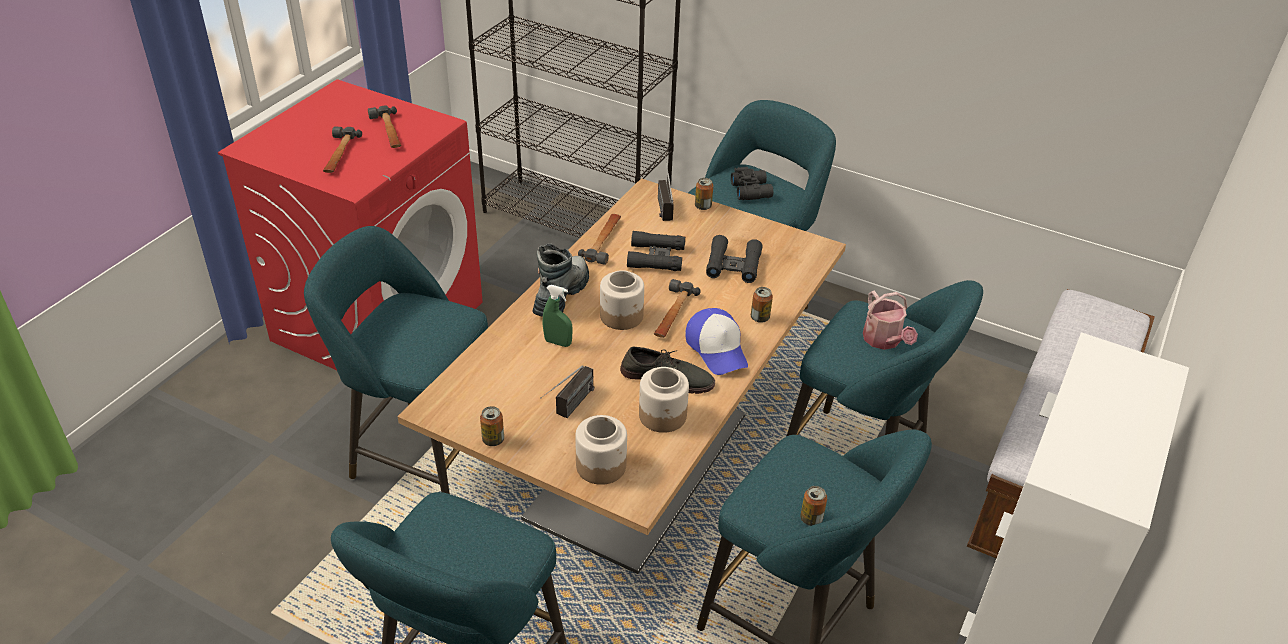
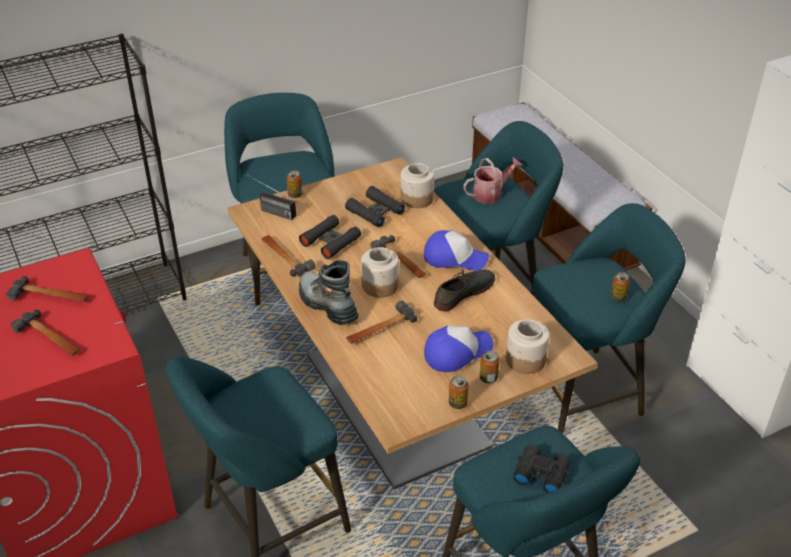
camera: 55 degrees left, 0 degrees up
radio [540,366,594,418] -> cap [424,326,493,372]
green spray bottle [543,285,573,347] -> hammer [346,301,417,344]
jar [639,367,689,433] -> jar moved to [401,163,434,208]
black binoculars [731,167,773,200] -> black binoculars moved to [513,445,570,493]
can [751,287,773,323] -> can moved to [479,350,500,383]
watering can [863,291,918,350] -> watering can turned 45 degrees counterclockwise [463,157,523,204]

